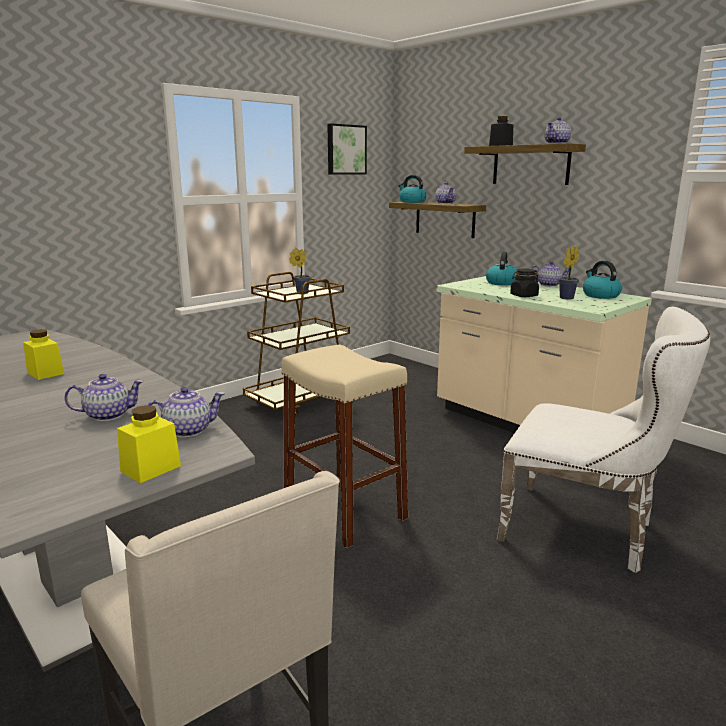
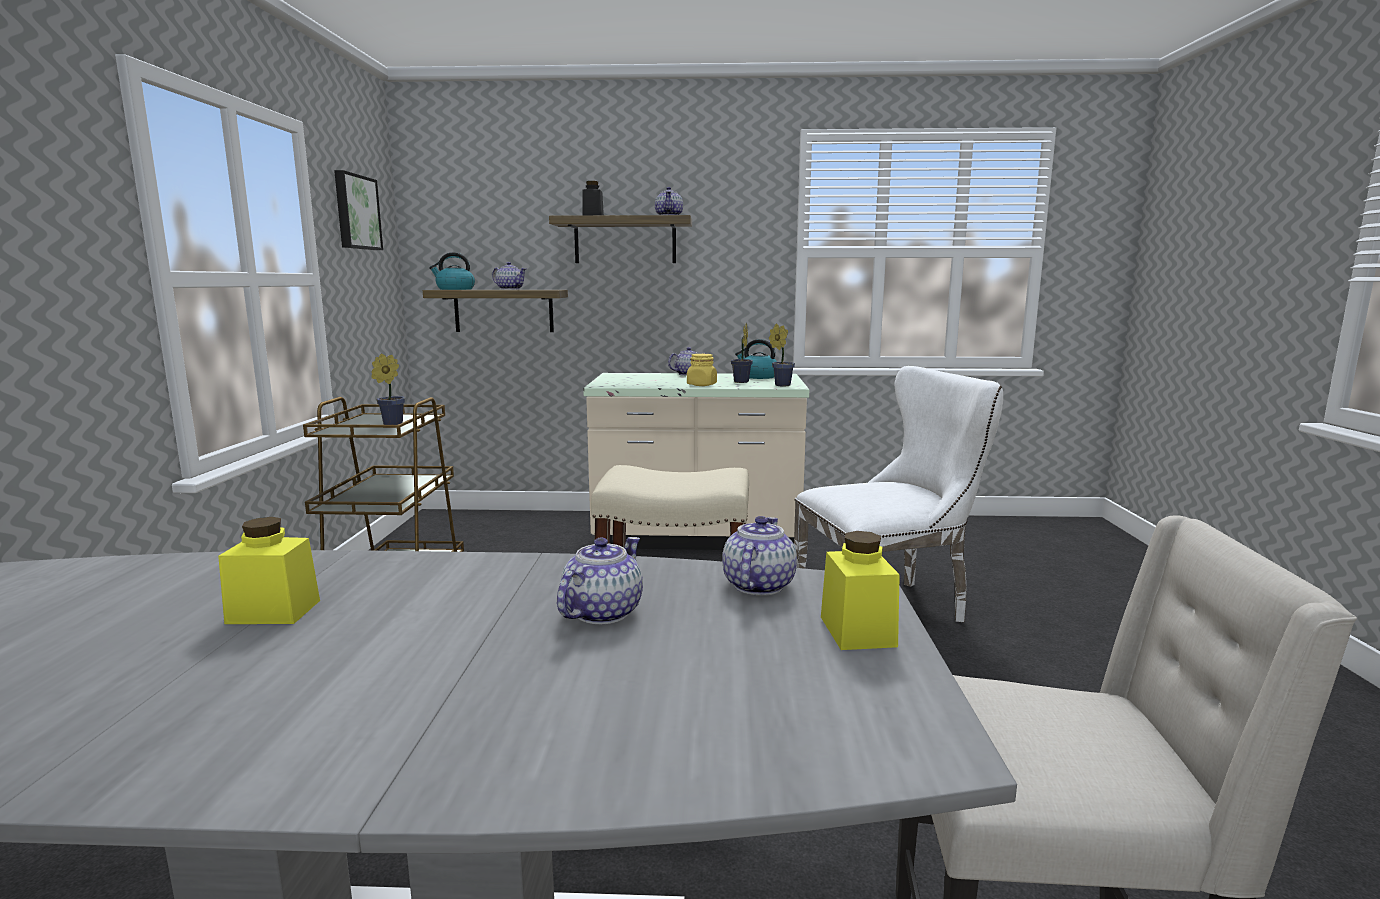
camera: 45 degrees left, 5 degrees down
kettle [486,251,517,286] -> none
black jar [510,269,539,297] -> yellow jar [687,354,717,386]
none -> potted plant [769,324,795,386]

